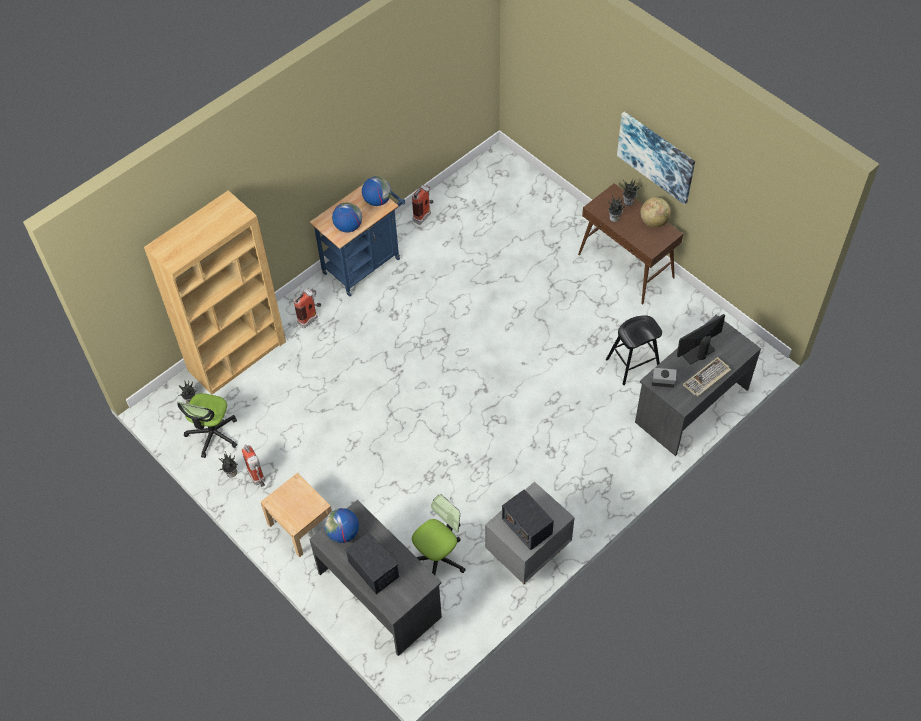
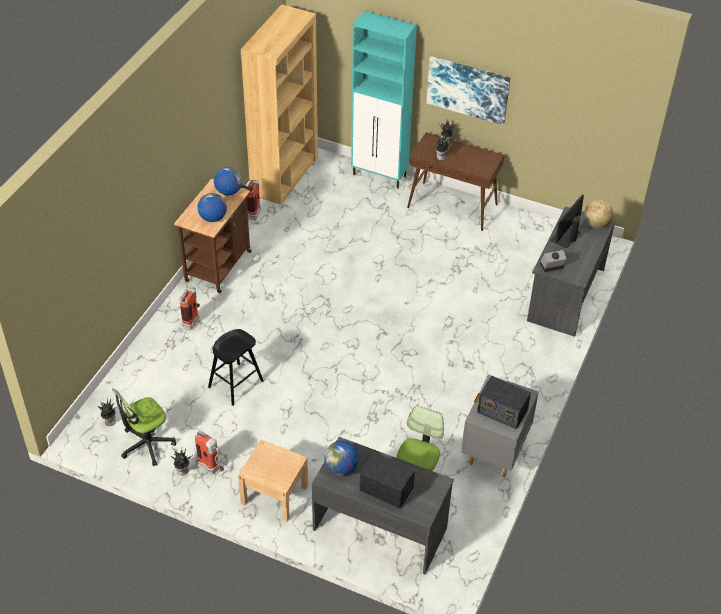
camera: 25 degrees left, 10 degrees down
brown bookcase [144,190,286,395] -> brown bookcase moved to [241,4,318,205]
office chair [177,393,237,458] -> office chair turned 60 degrees clockwise [112,389,176,466]
blue cart [310,185,405,296] -> brown cart [174,179,253,293]
black stool [606,315,662,385] -> black stool moved to [208,329,264,406]
globe [640,197,671,228] -> globe moved to [584,199,613,228]
keyboard [683,357,731,397] -> none
none -> turquoise cabinet [351,11,417,188]

